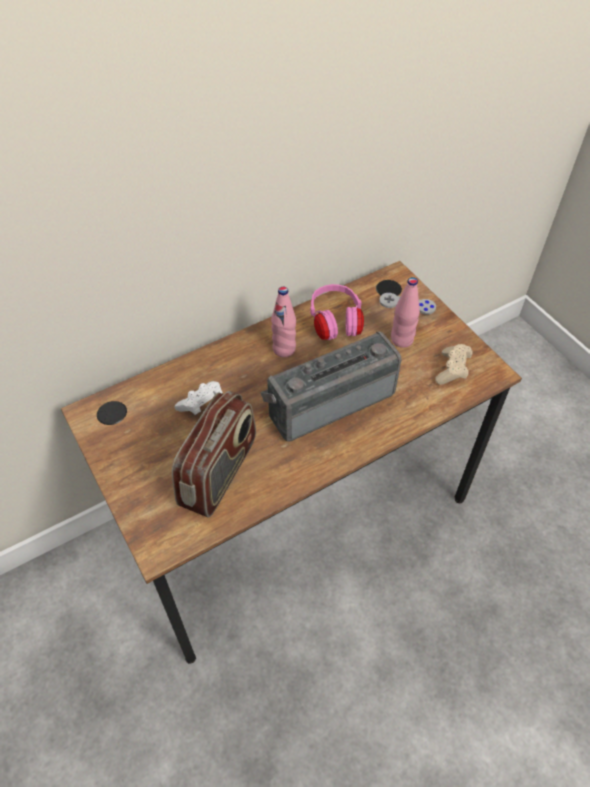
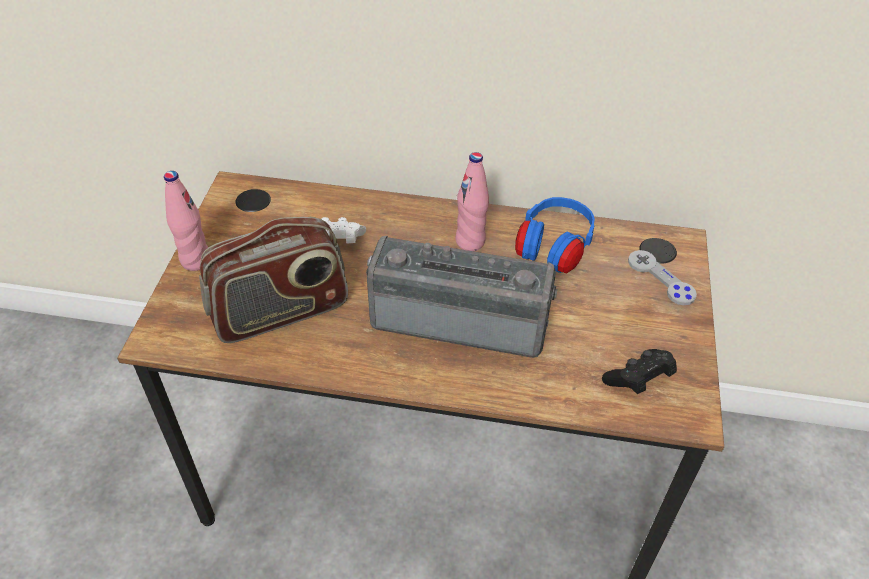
camera: 40 degrees right, 5 degrees down
pink headphones [310,284,364,340] -> blue headphones [515,197,595,274]
pink bottle [391,277,420,348] -> pink bottle moved to [164,171,208,271]
beige game controller [435,344,472,385] -> black game controller [602,349,677,394]

